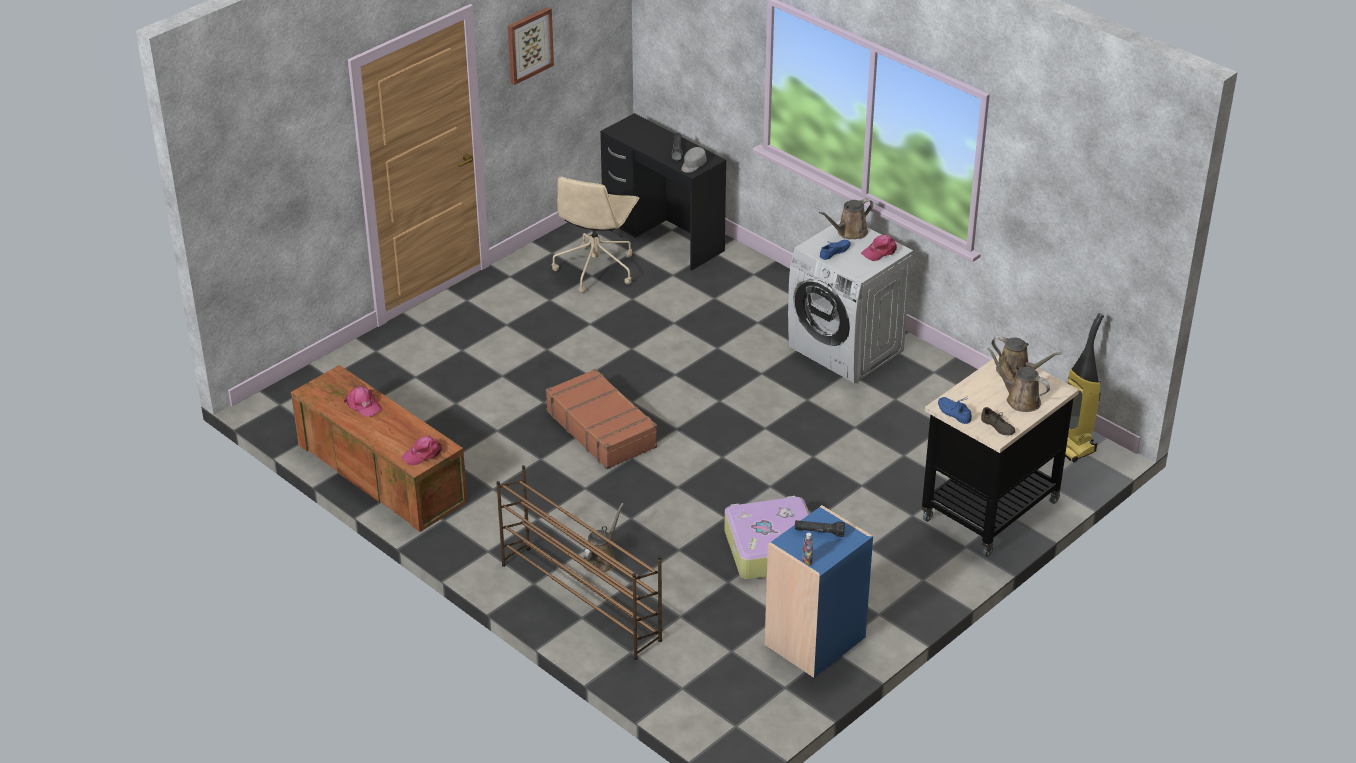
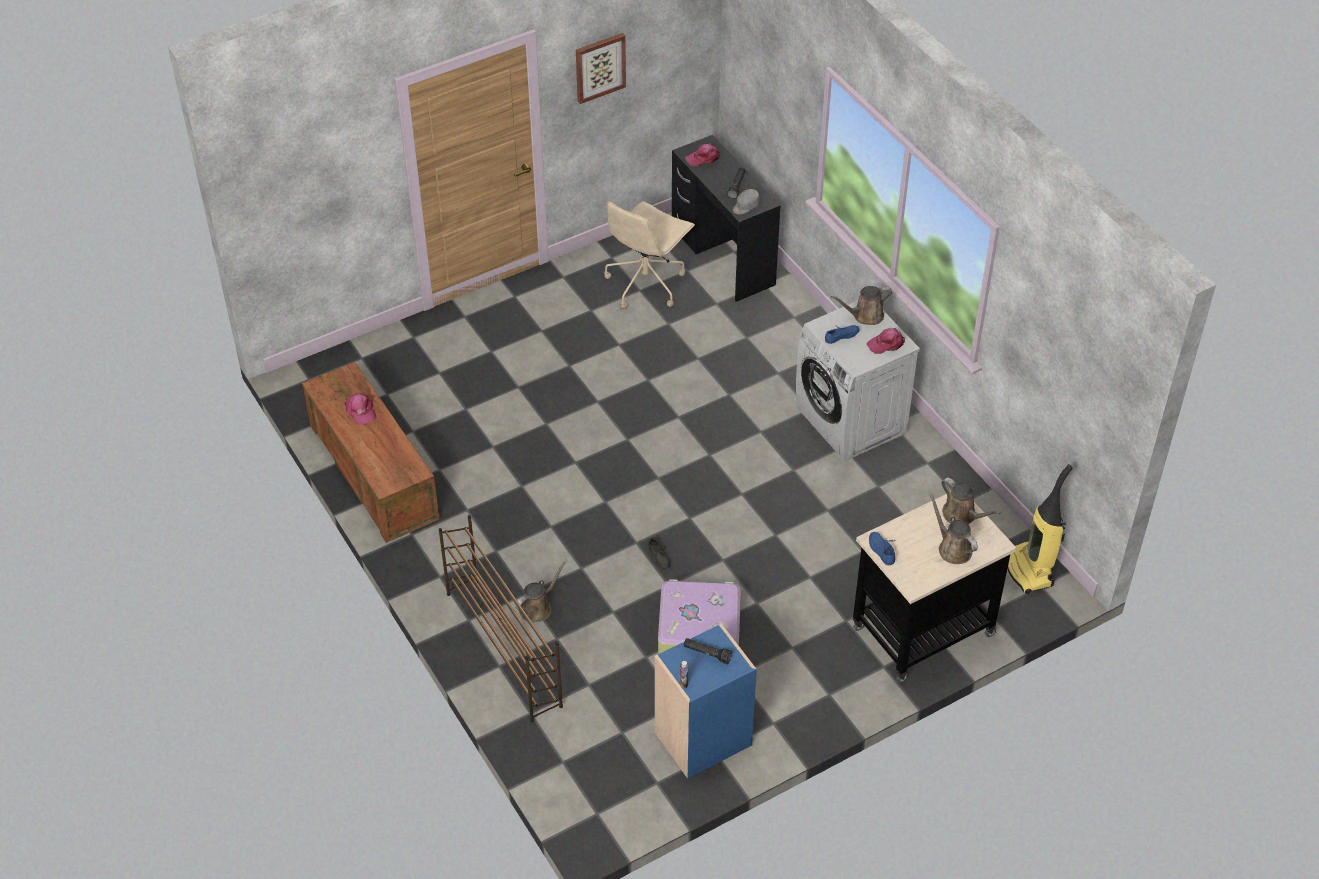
camera: 15 degrees right, 10 degrees up
pink cap [401,435,442,466] -> pink cap moved to [685,143,720,166]
brown suitcase [546,369,657,469] -> none
grey shoe [981,407,1015,436] -> grey shoe moved to [647,538,670,569]

